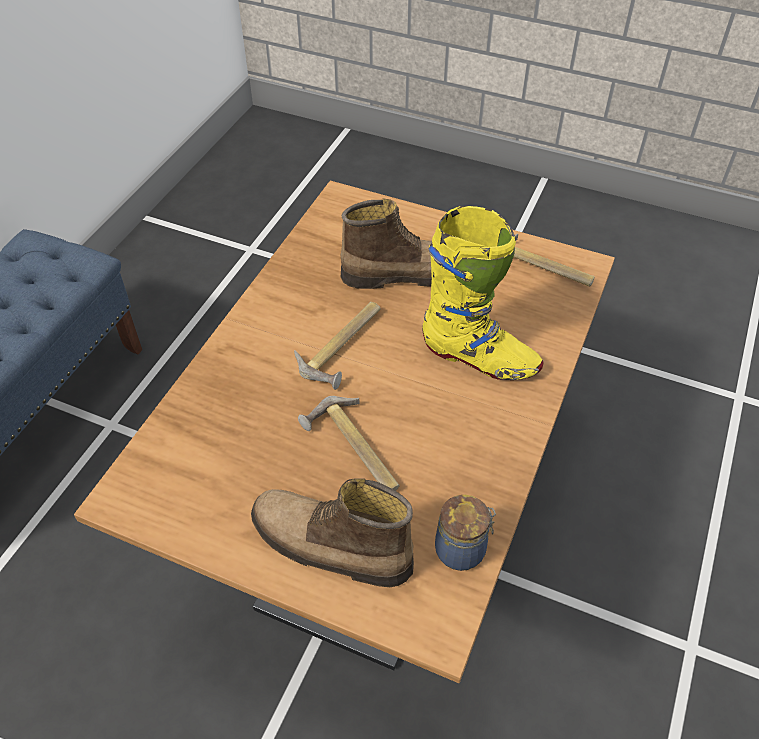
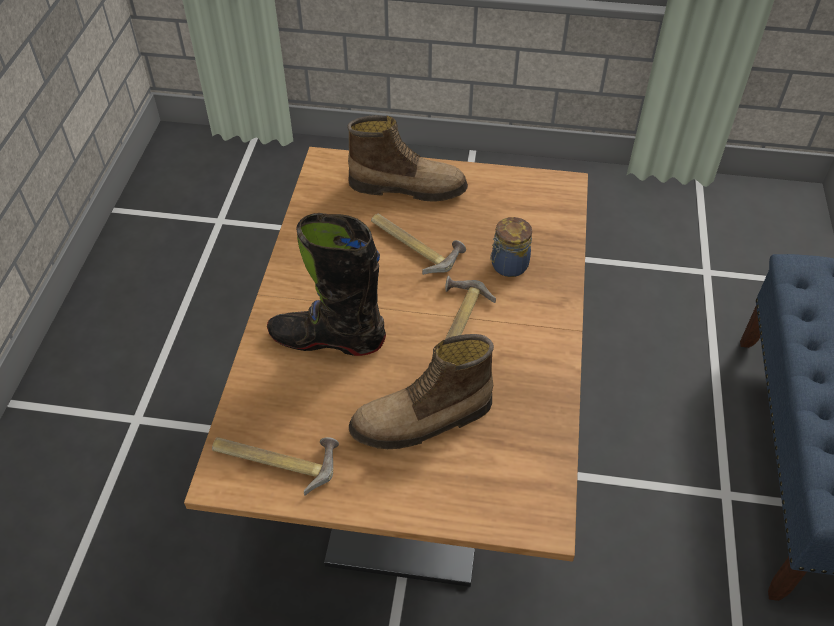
camera: 165 degrees right, 0 degrees up
yellow boot [422,206,544,380] -> black boot [267,213,386,356]
jar [435,495,496,571] -> jar moved to [490,217,532,277]

